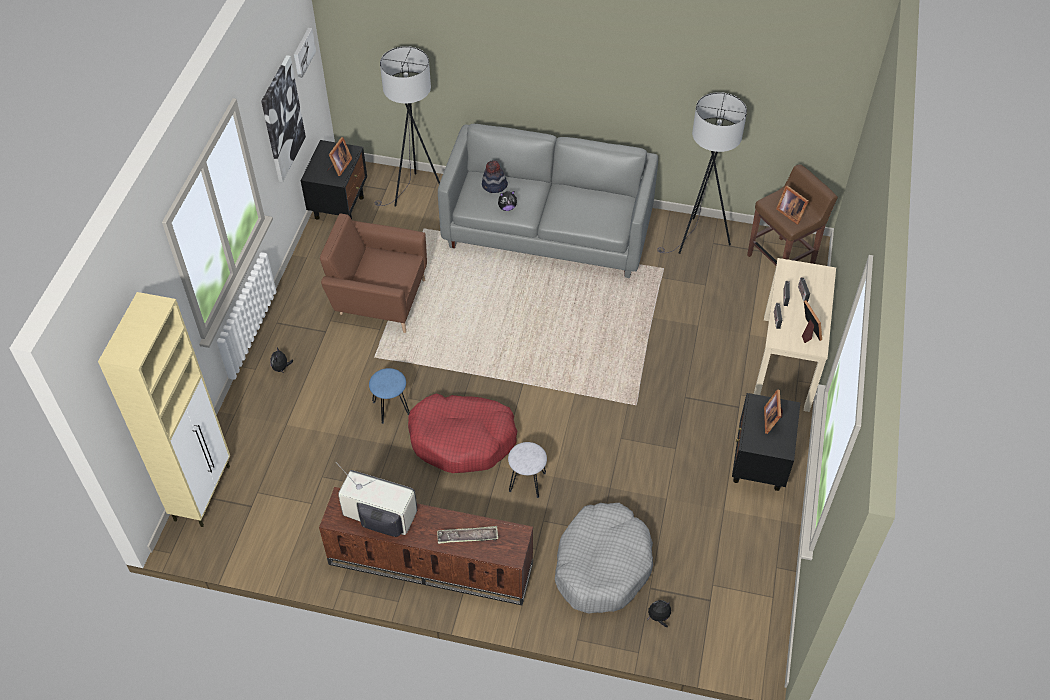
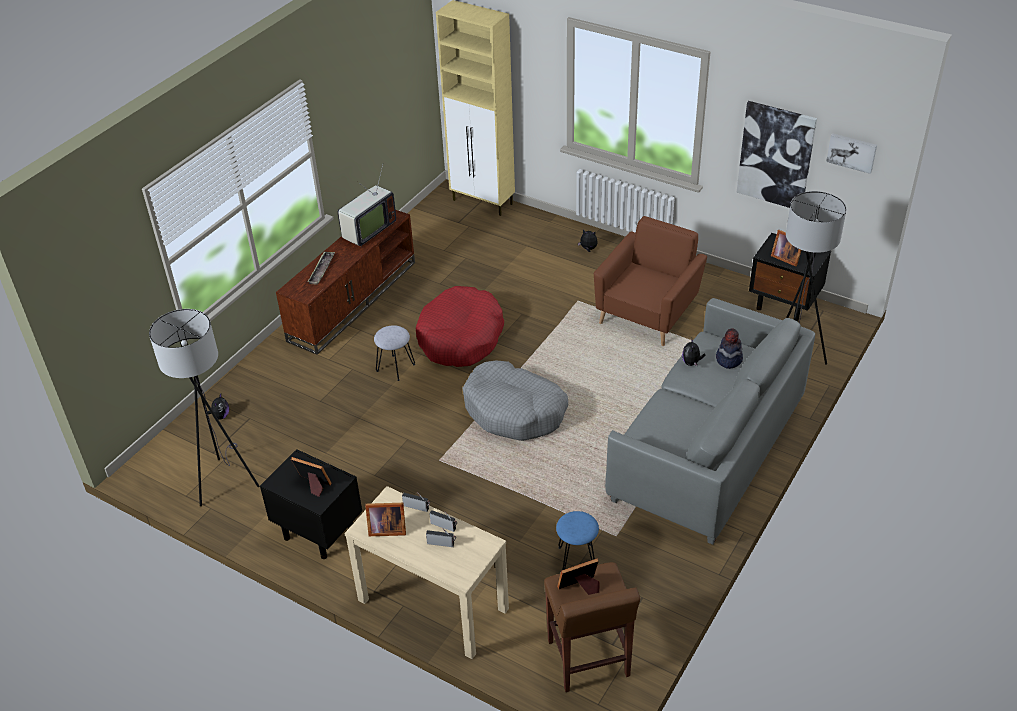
camera: 110 degrees right, 10 degrees down
blue stool [369,368,410,424] -> blue stool moved to [556,511,599,570]
grey dog bed [555,503,653,613] -> grey dog bed moved to [462,360,568,441]
grey floor lamp [657,92,747,254] -> grey floor lamp moved to [149,309,259,506]

